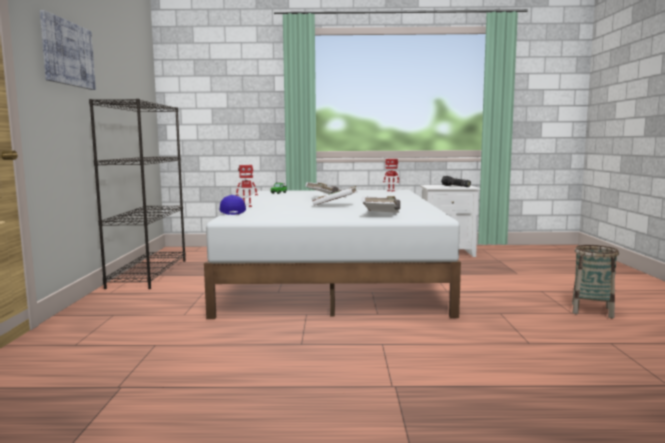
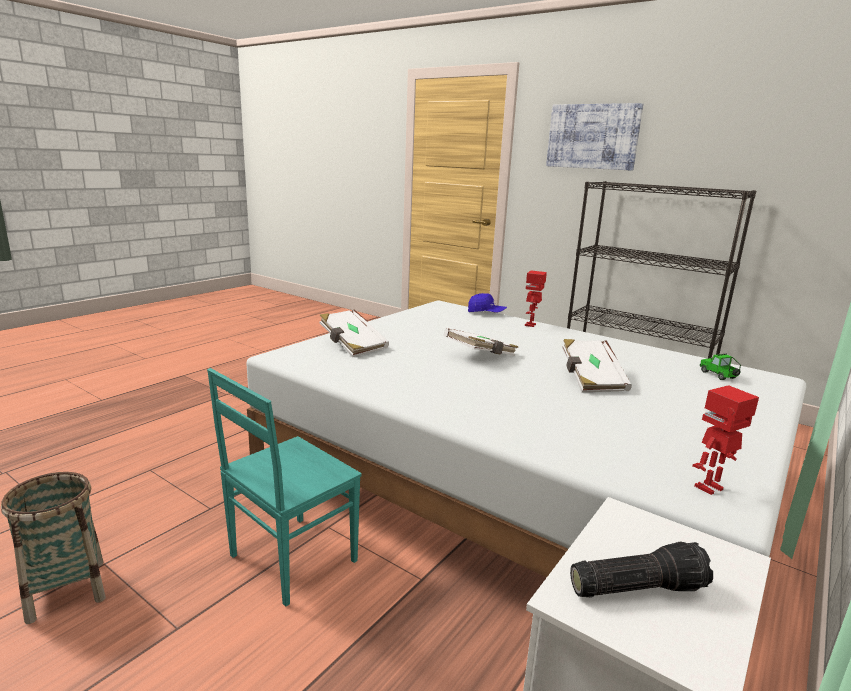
camera: 125 degrees right, 10 degrees up
none -> turquoise chair [207,368,362,607]

